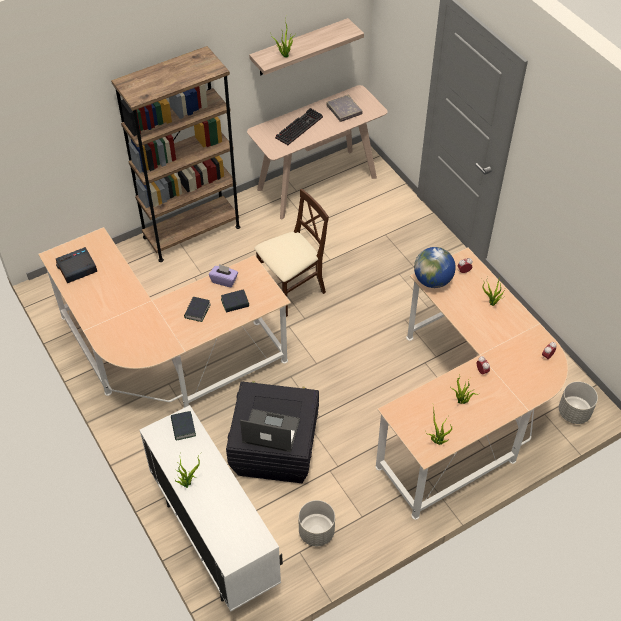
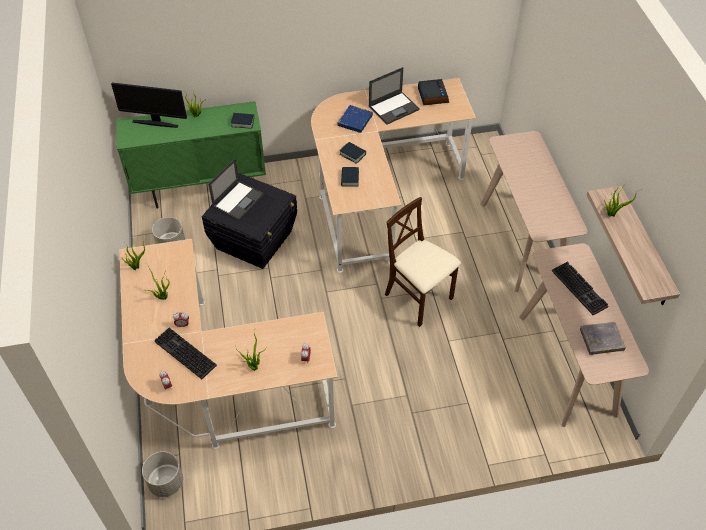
camera: 110 degrees right, 0 degrees up
brown bookcase [111,46,240,262] -> beige console table [480,131,588,292]
white cabinet [139,405,283,612] -> green cabinet [116,101,266,209]
purple tissue box [209,264,238,287] -> none
beige chair [254,189,329,317] -> beige chair turned 150 degrees clockwise [385,197,461,327]
globe [414,247,456,288] -> none
none -> monitor [111,83,187,128]
none -> keyboard [155,328,217,379]
none -> blue book [337,105,373,133]
none -> laptop [368,67,420,125]

